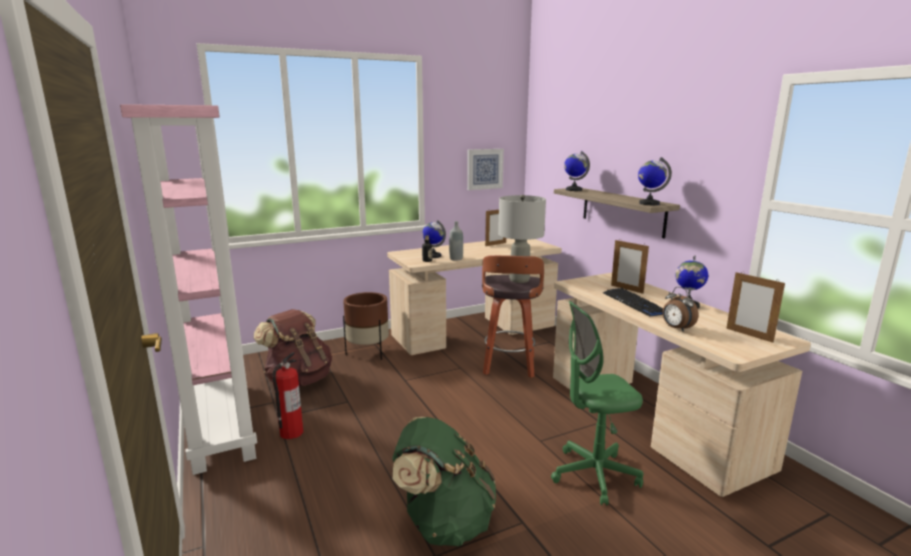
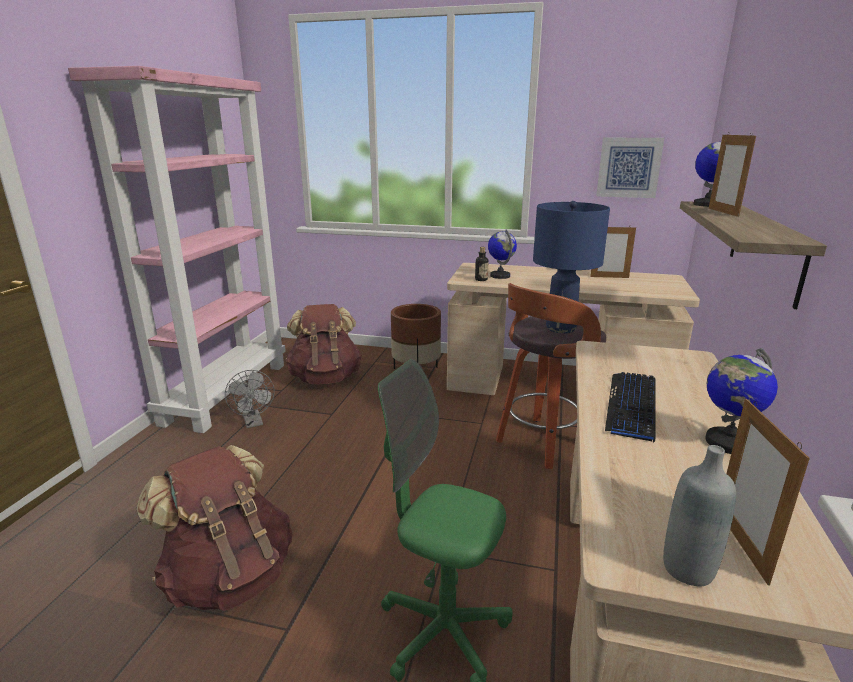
camera: 40 degrees right, 5 degrees up
fire extinguisher [272,352,303,439] -> grey fan [225,370,275,428]
green backpack [392,417,496,546] -> brown backpack [136,445,292,611]
grey bottle [449,221,463,260] -> grey bottle moved to [663,445,736,586]
grey table lamp [498,195,546,283] -> blue table lamp [533,201,610,333]
picture frame [611,240,649,294] -> picture frame moved to [709,133,756,217]
globe [638,157,672,205] -> none
alarm clock [663,287,699,332] -> none

